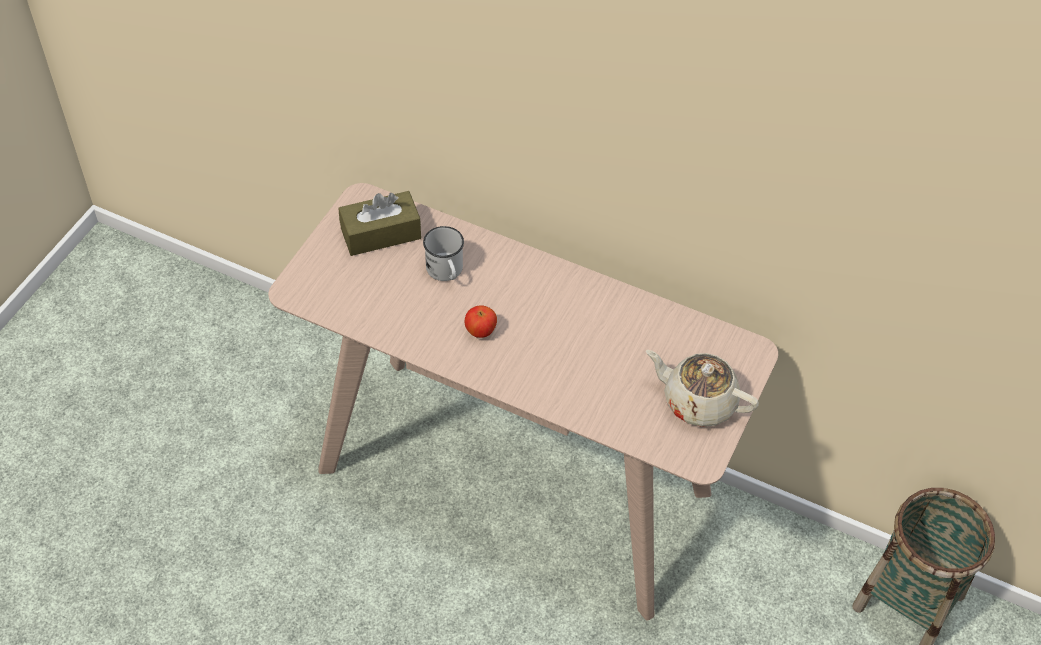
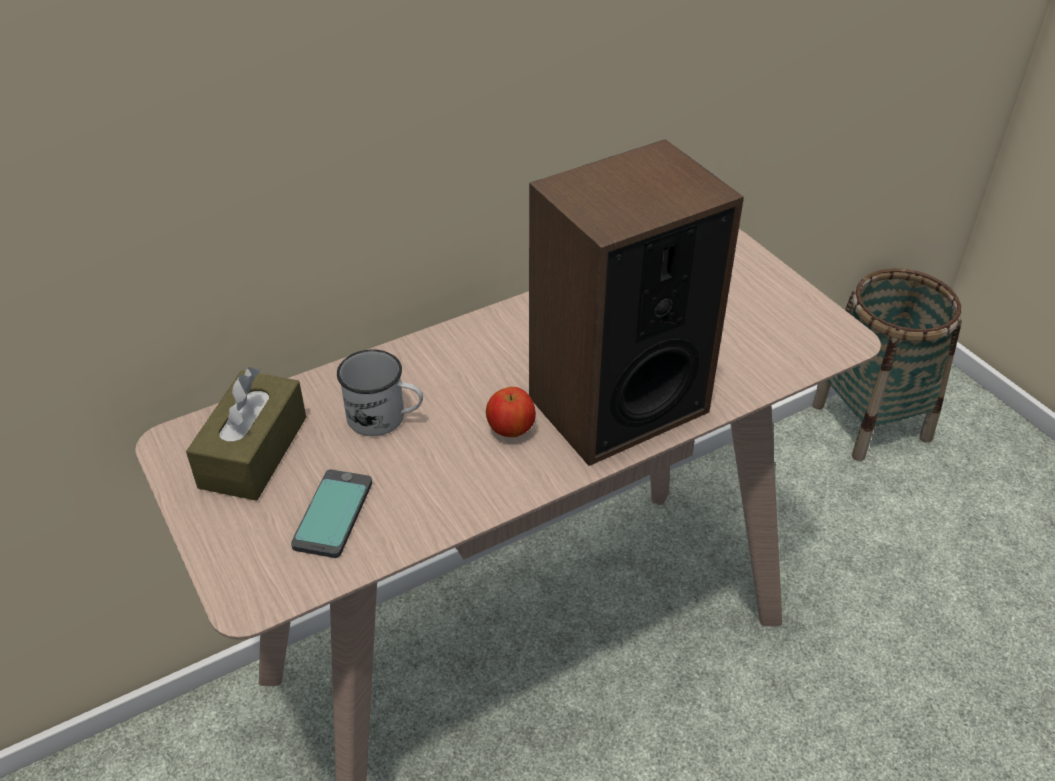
camera: 55 degrees left, 10 degrees down
beige teapot [646,350,759,427] -> none
none -> phone [291,469,372,558]
none -> speaker [529,139,744,466]

